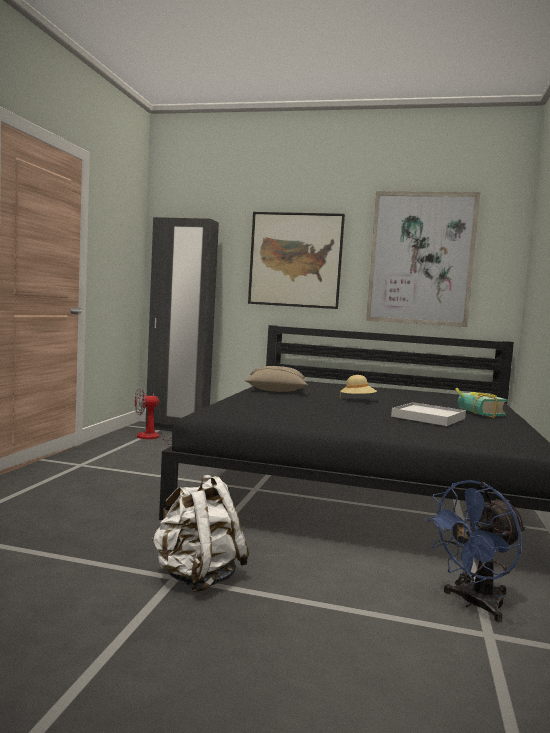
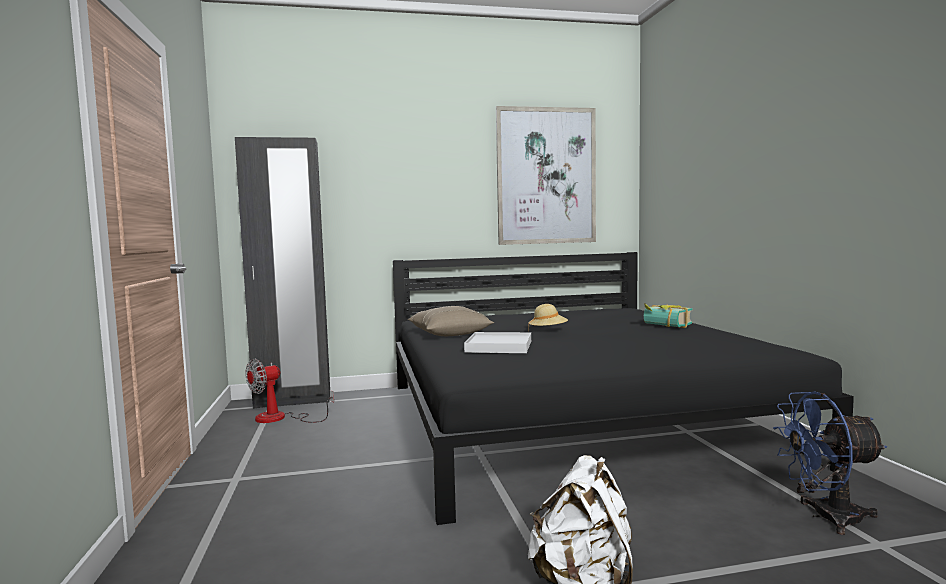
camera: 25 degrees left, 0 degrees up
picture [248,212,345,309] -> none
white tray [391,402,466,426] -> white tray moved to [464,332,531,353]
blue fan [425,480,526,622] -> blue fan turned 60 degrees clockwise [773,391,887,535]

